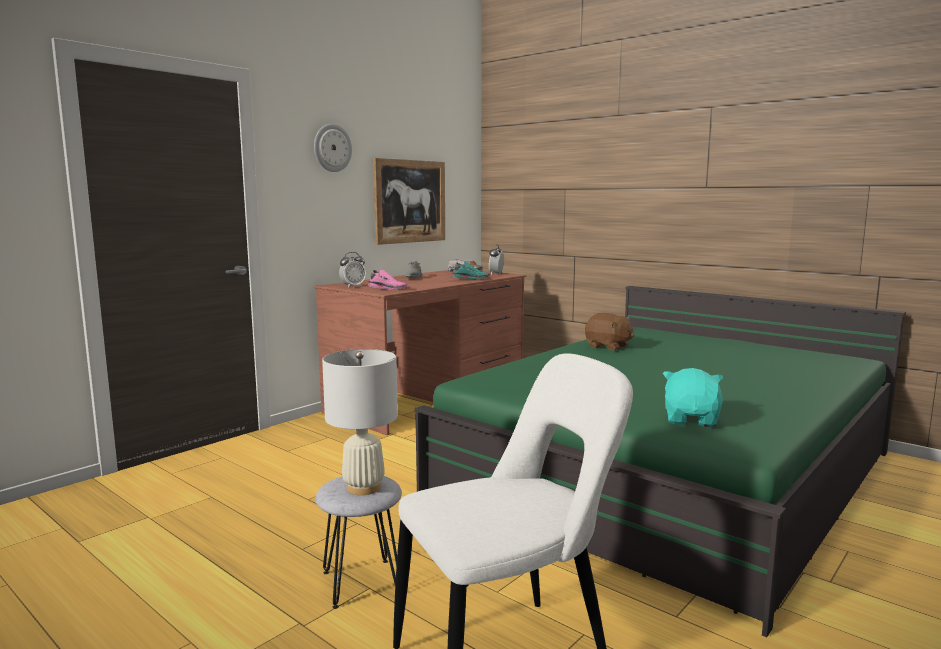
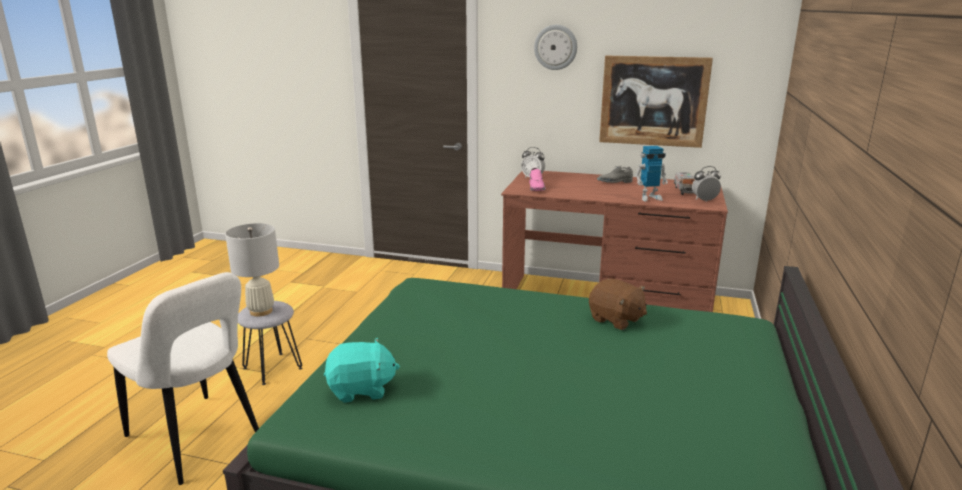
camera: 65 degrees right, 10 degrees up
turquoise shoe [451,262,490,280] -> toy robot [635,146,668,202]
brown plush toy [585,313,635,351] -> brown plush toy turned 60 degrees counterclockwise [589,278,647,330]

